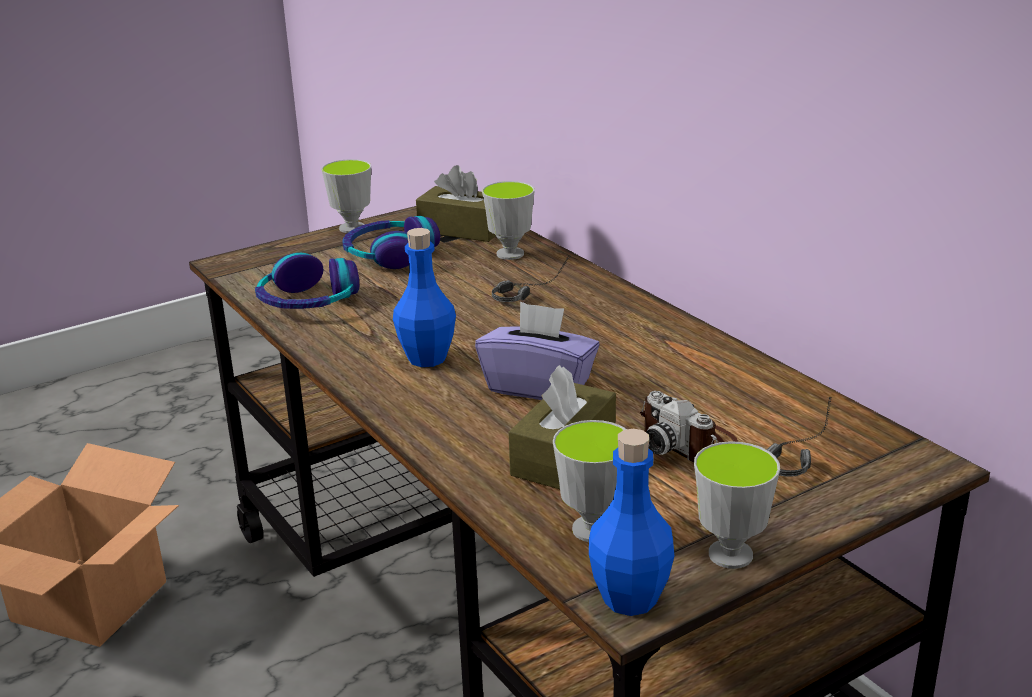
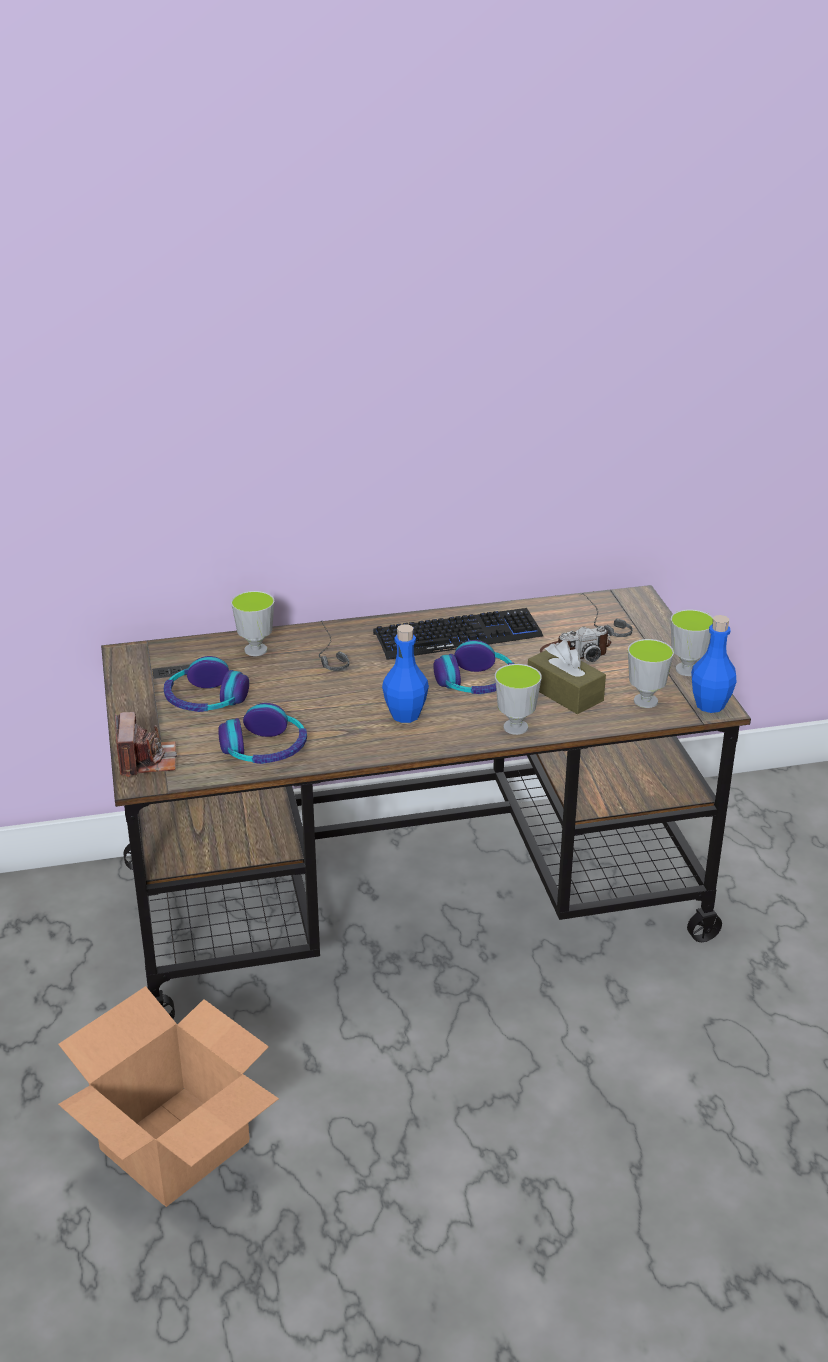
camera: 70 degrees left, 5 degrees up
cup [322,159,371,233] -> cup moved to [495,664,542,735]
brown tissue box [416,165,496,242] -> none
purple tissue box [475,302,600,400] -> headphones [433,640,515,694]
none -> camera [115,712,177,777]
none -> keyboard [373,608,543,660]

